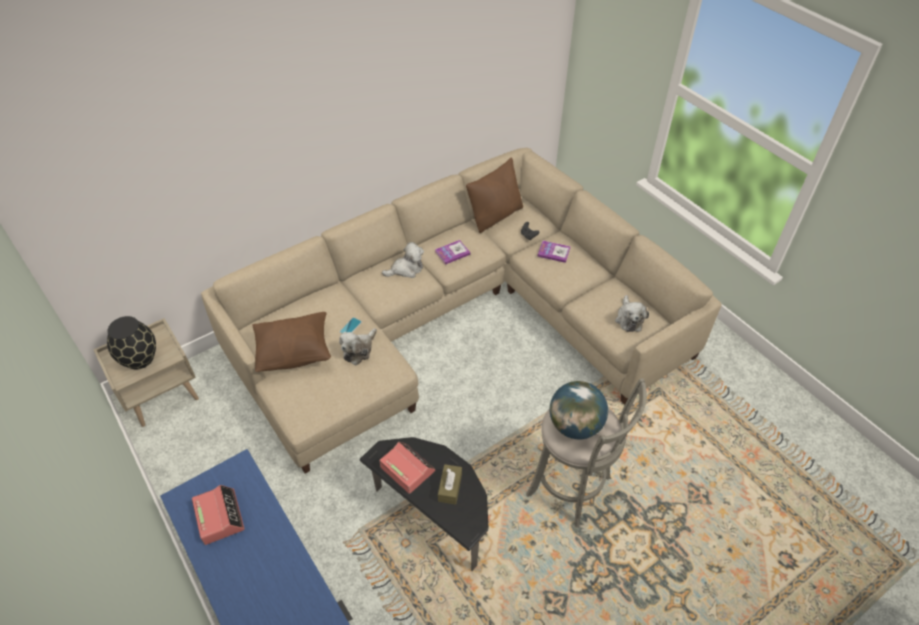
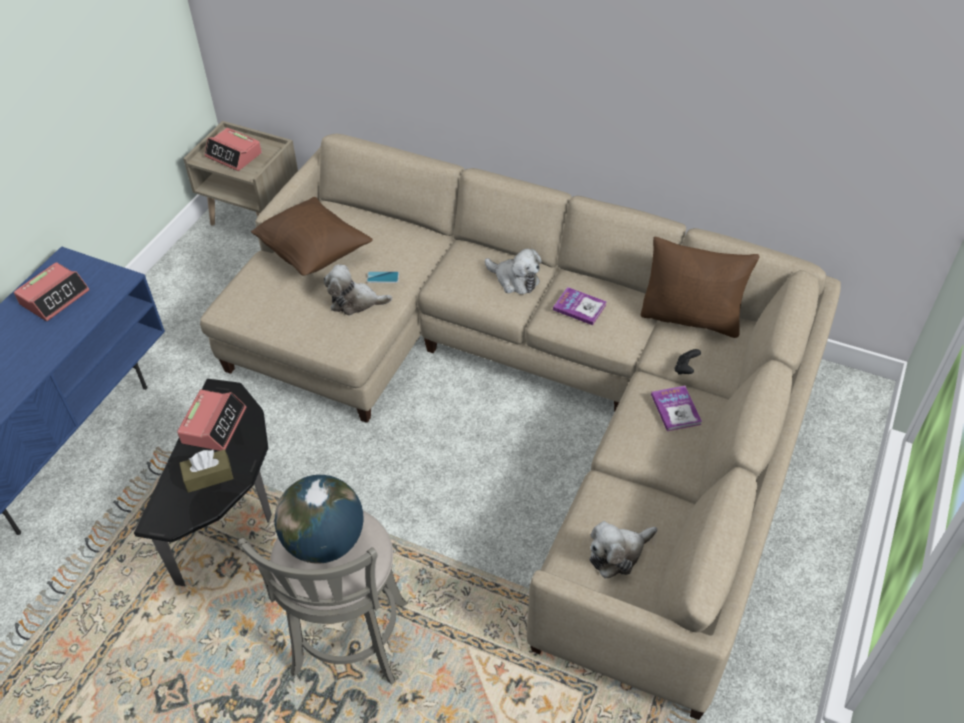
camera: 60 degrees right, 0 degrees up
black vase [107,316,156,370] -> alarm clock [204,128,262,171]

